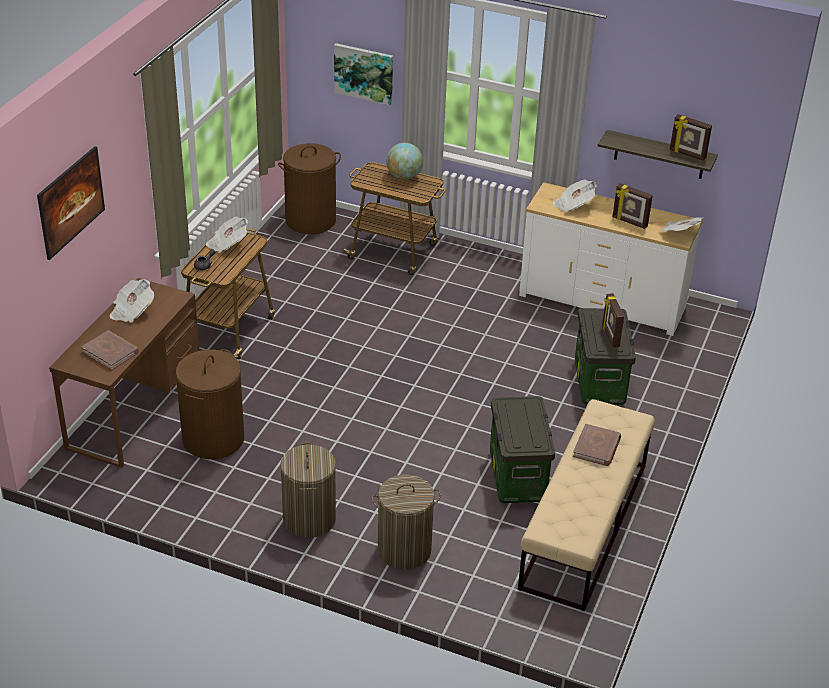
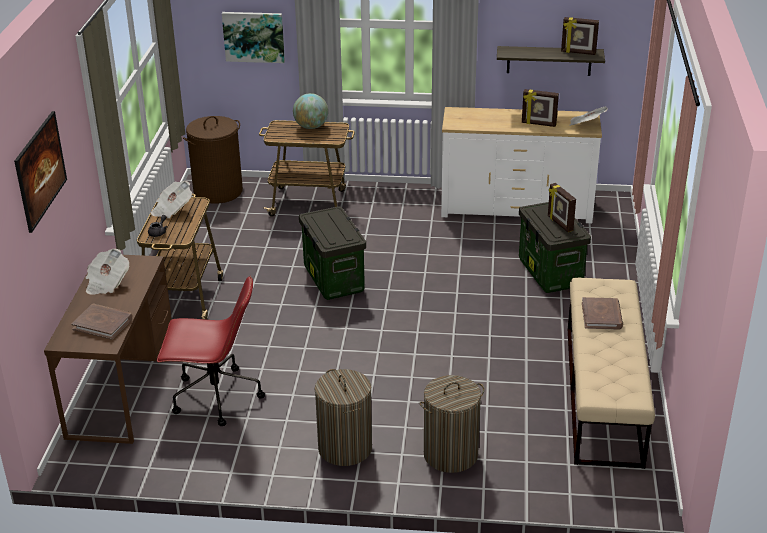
camera: 15 degrees left, 5 degrees down
brown laundry basket [175,349,244,459] -> red office chair [157,276,265,426]
storage box [490,396,555,503] -> storage box moved to [299,206,366,300]
newspaper [553,180,597,213] -> none

